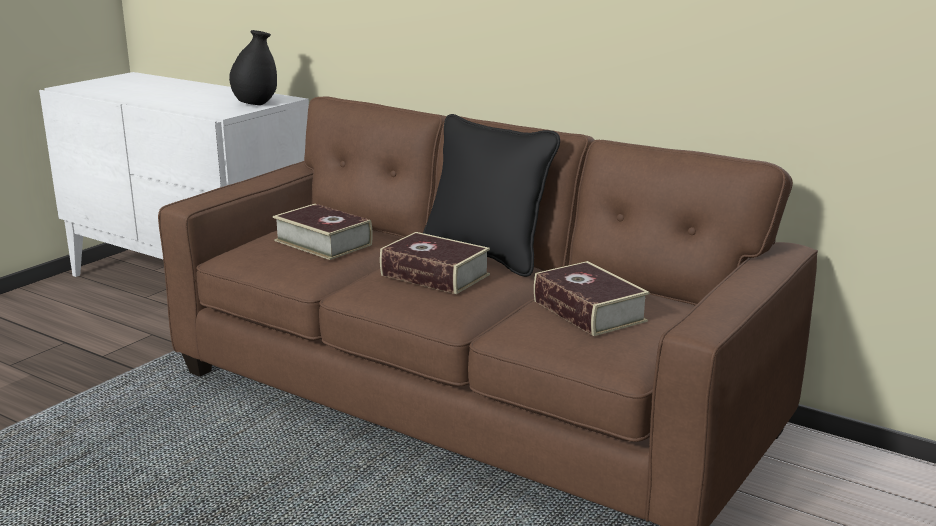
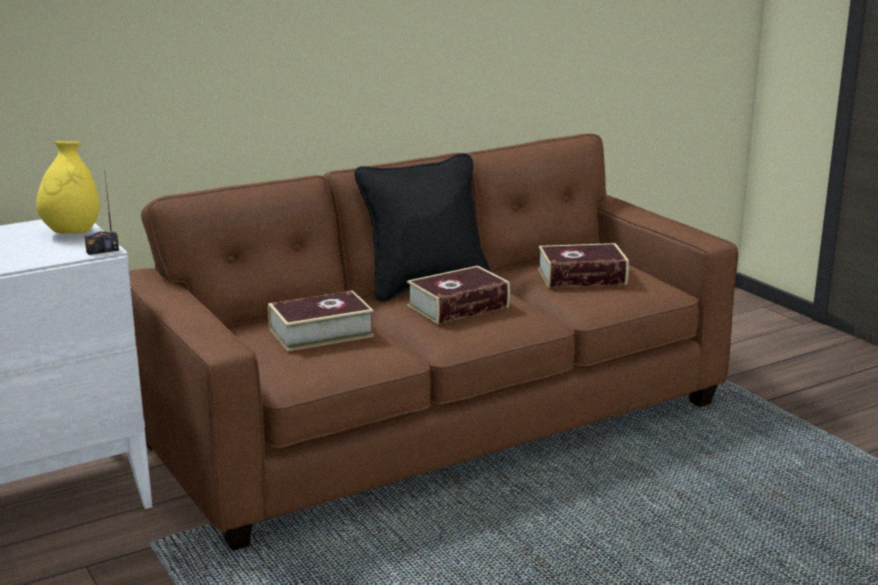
camera: 65 degrees left, 0 degrees up
black vase [229,30,277,105] -> yellow vase [36,141,100,234]
none -> radio [85,176,119,255]

